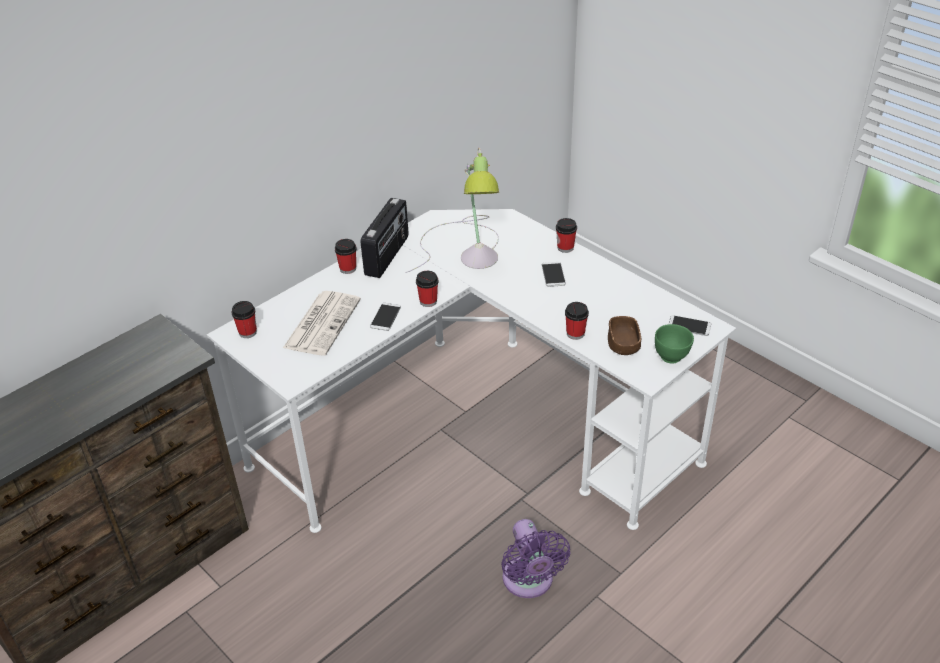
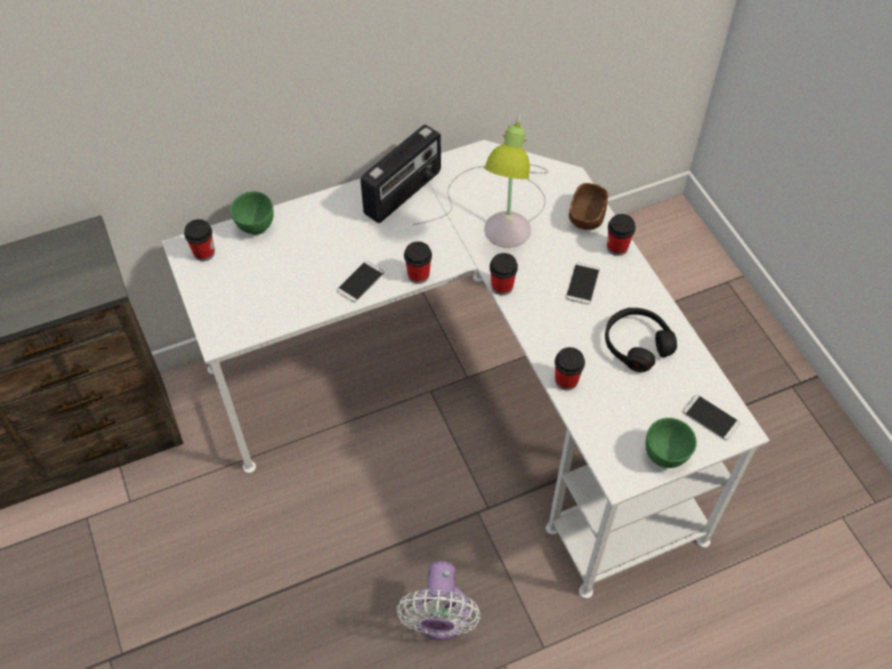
camera: 20 degrees right, 15 degrees up
newspaper [283,291,361,356] -> none
cup [335,239,357,274] -> cup moved to [490,253,518,295]
purple fan [501,519,570,598] -> white fan [396,561,481,640]
brown bowl [608,316,641,355] -> brown bowl moved to [569,183,608,230]
none -> green bowl [230,191,273,235]
none -> black headphones [605,308,677,372]

